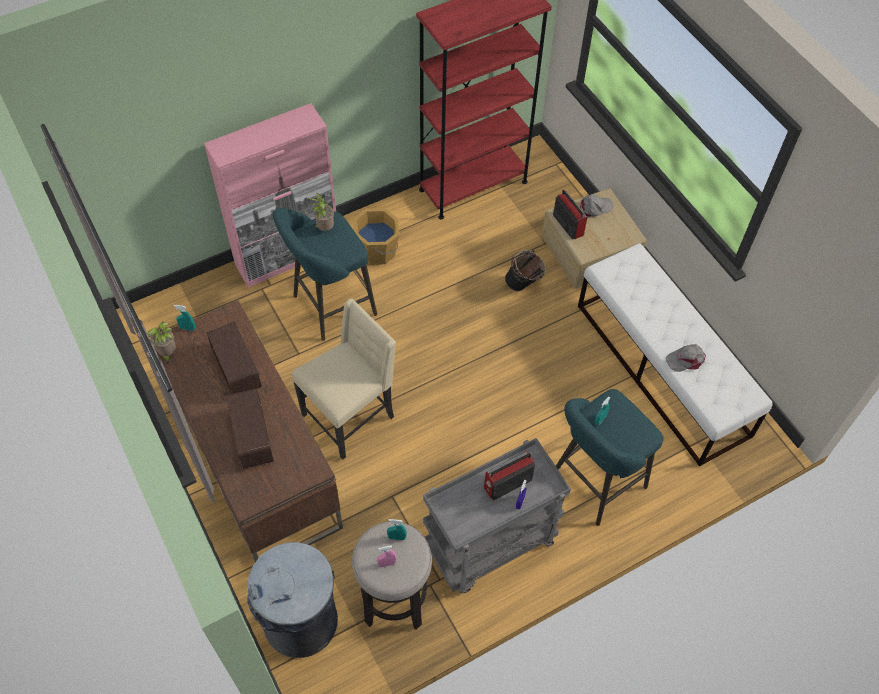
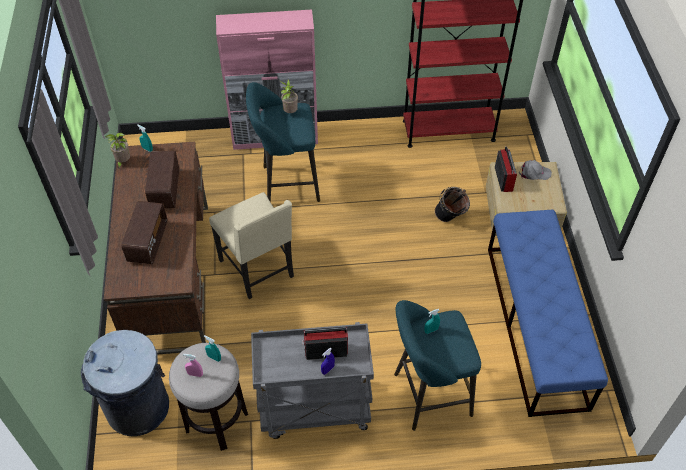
camera: 25 degrees right, 5 degrees down
beige chair [291,298,396,460] -> beige chair turned 75 degrees clockwise [209,192,294,299]
orange bucket [353,208,400,265] -> none
white bench [578,243,773,467] -> blue bench [488,210,608,417]
grey cap [666,344,706,372] -> none

